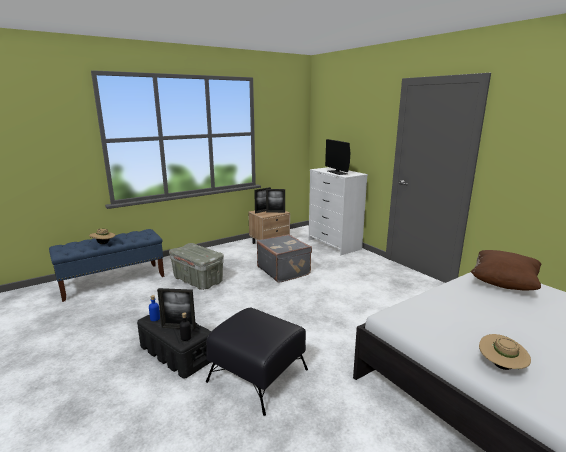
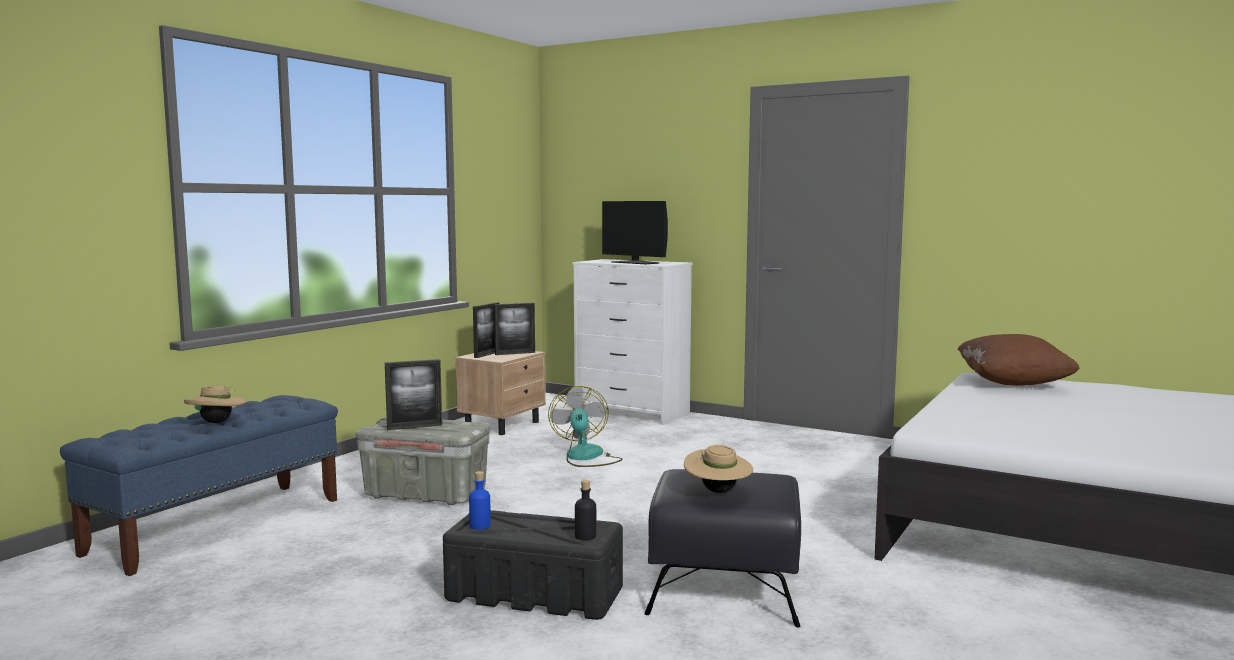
camera: 25 degrees left, 10 degrees down
picture frame [157,288,196,329] -> picture frame moved to [385,359,442,430]
grey suitcase [257,234,312,283] -> fan [548,386,622,467]
beige hat [479,334,531,370] -> beige hat moved to [684,445,753,493]

